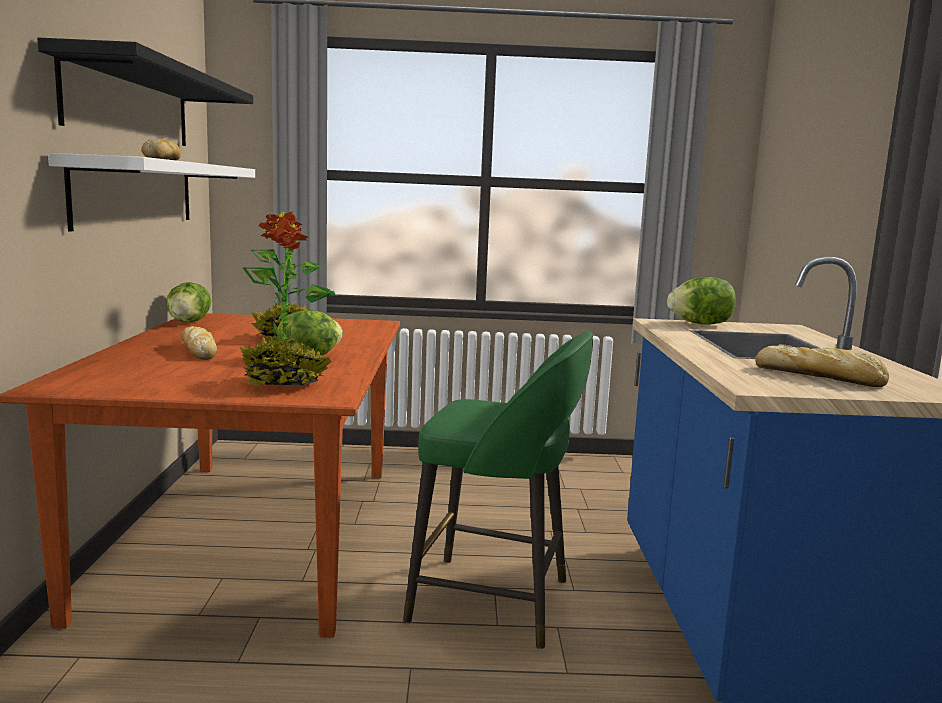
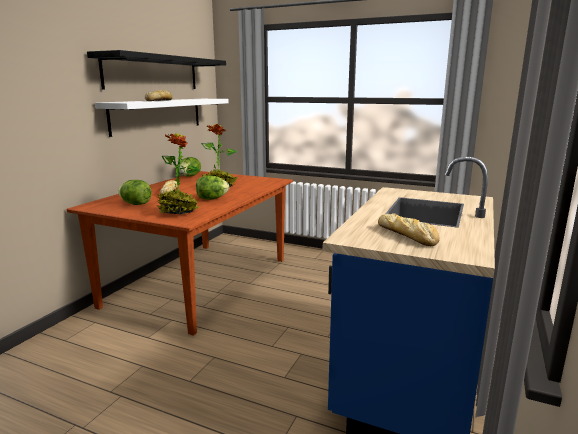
camera: 25 degrees right, 5 degrees up
green stool [403,331,593,649] -> none
lettuce [667,277,736,325] -> lettuce moved to [118,180,152,205]

